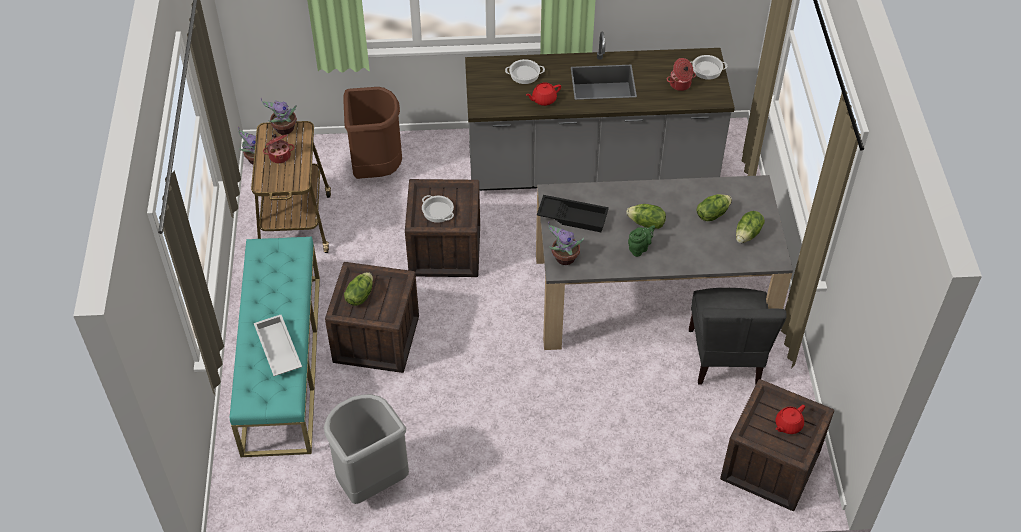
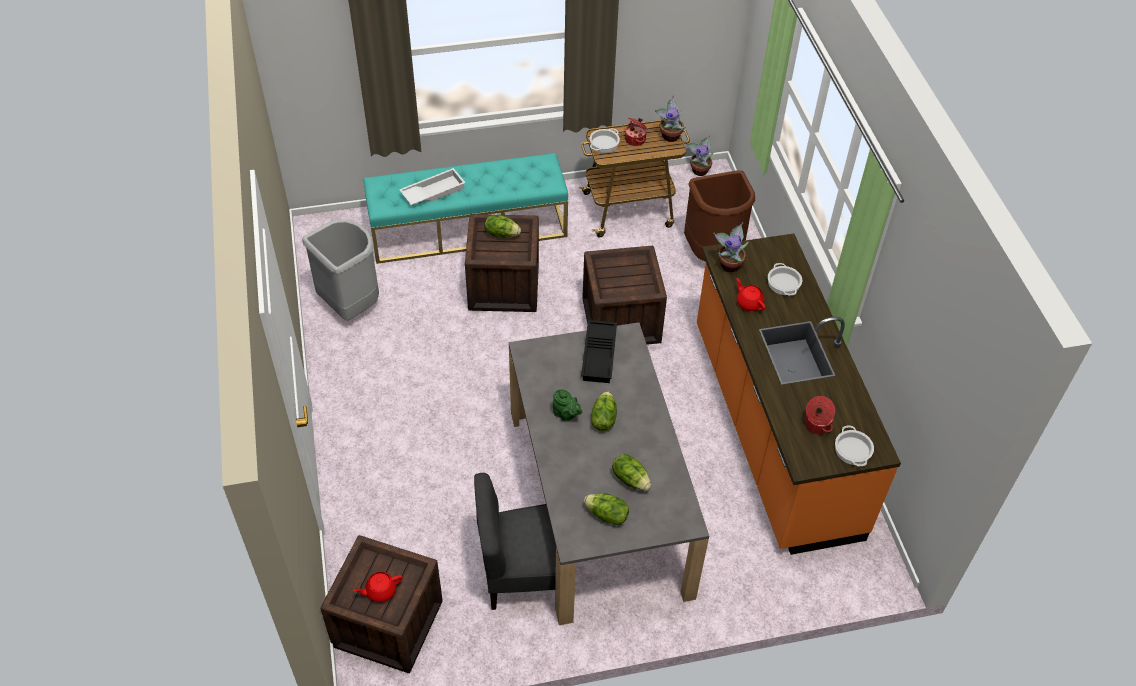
camera: 80 degrees right, 0 degrees up
cooking pot [422,195,454,223] -> cooking pot moved to [589,128,620,153]
grey counter [465,32,735,191] -> orange counter [697,234,901,555]
potted plant [548,221,584,265] -> potted plant moved to [713,222,748,272]
red teapot [776,405,805,434] -> red teapot turned 60 degrees counterclockwise [353,572,403,602]

